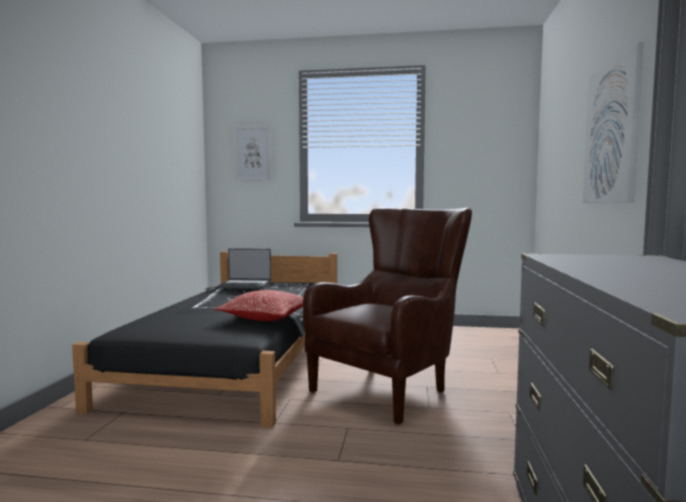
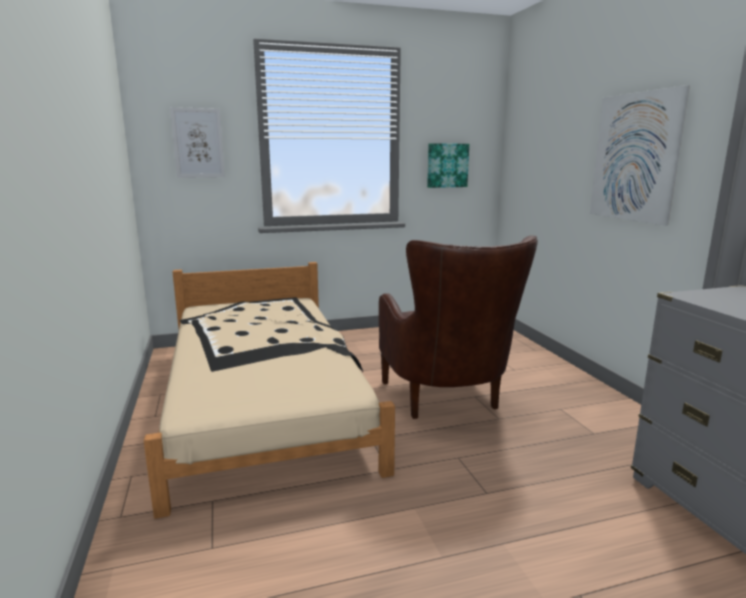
camera: 25 degrees left, 10 degrees up
black bed [72,252,337,428] -> beige bed [144,262,395,519]
pillow [214,290,303,321] -> none
laptop [218,248,271,289] -> none
brown armchair [303,207,472,425] -> brown armchair turned 150 degrees clockwise [379,235,538,419]
none -> picture [427,143,469,188]

